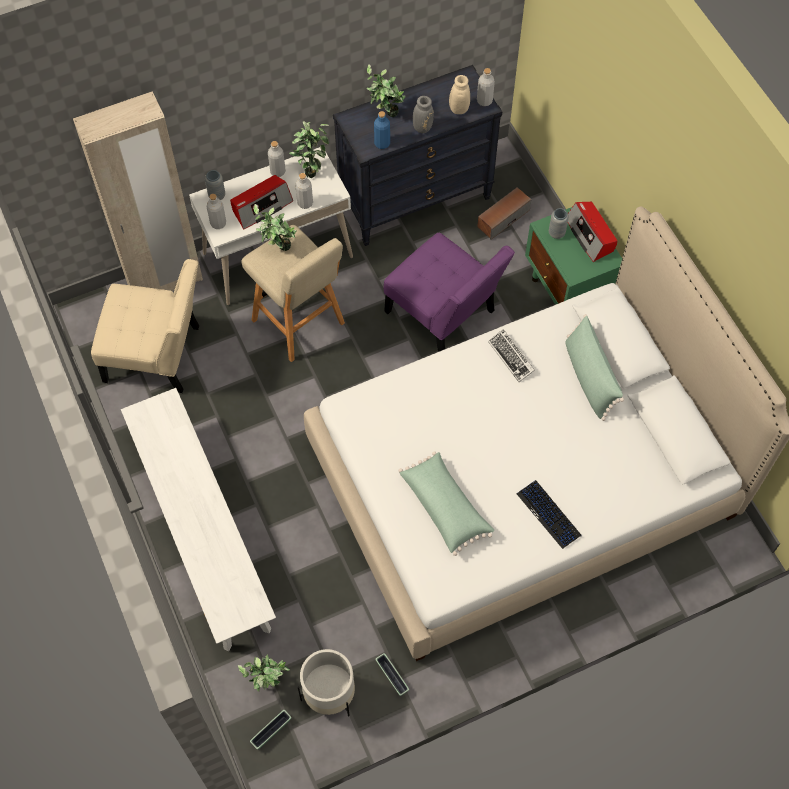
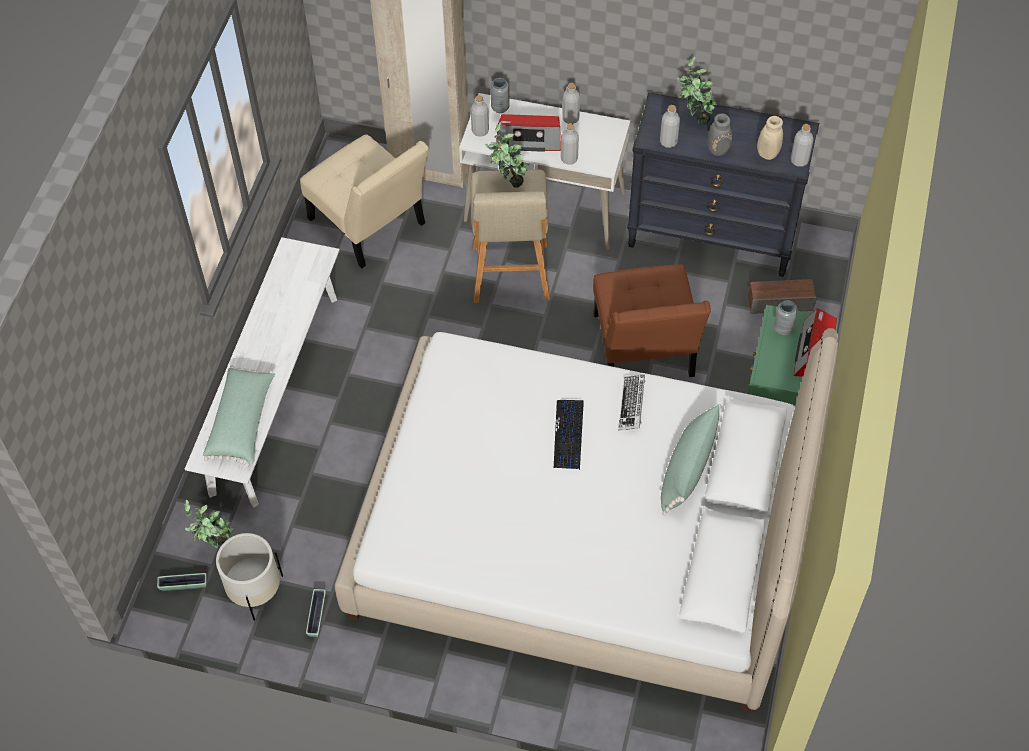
camera: 40 degrees right, 5 degrees down
potted plant [289,121,329,178] -> none
blue bottle [374,111,390,149] -> grey bottle [660,105,680,148]
purple chair [384,233,515,352] -> brown chair [593,264,711,377]
green pillow [399,451,494,556] -> green pillow moved to [203,365,275,467]
keyboard [517,480,582,549] -> keyboard moved to [554,400,584,470]

